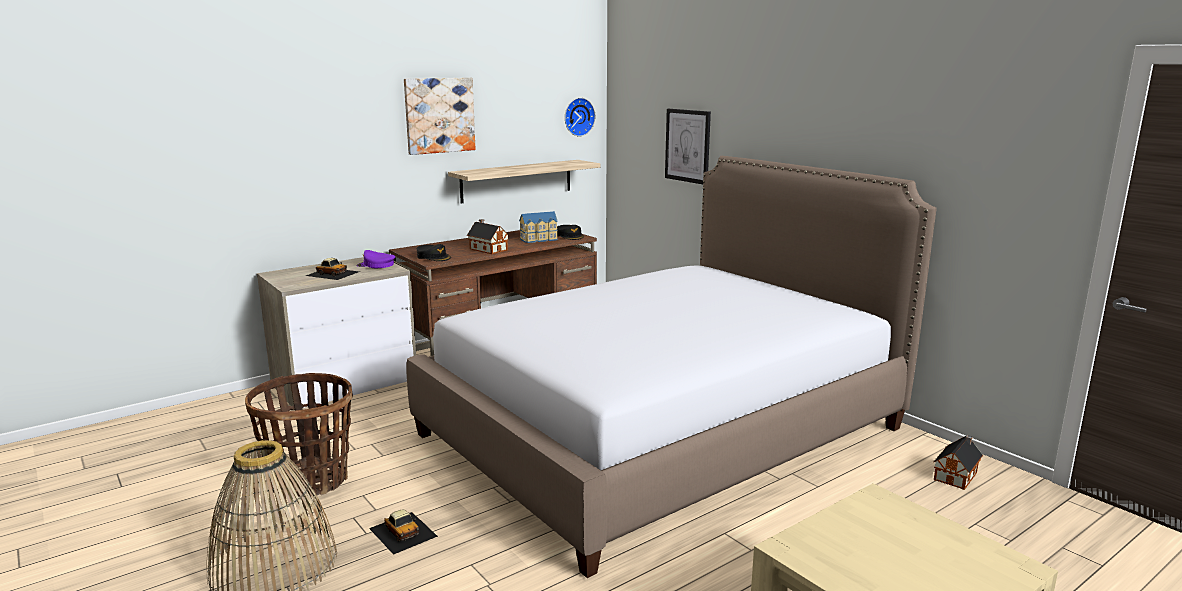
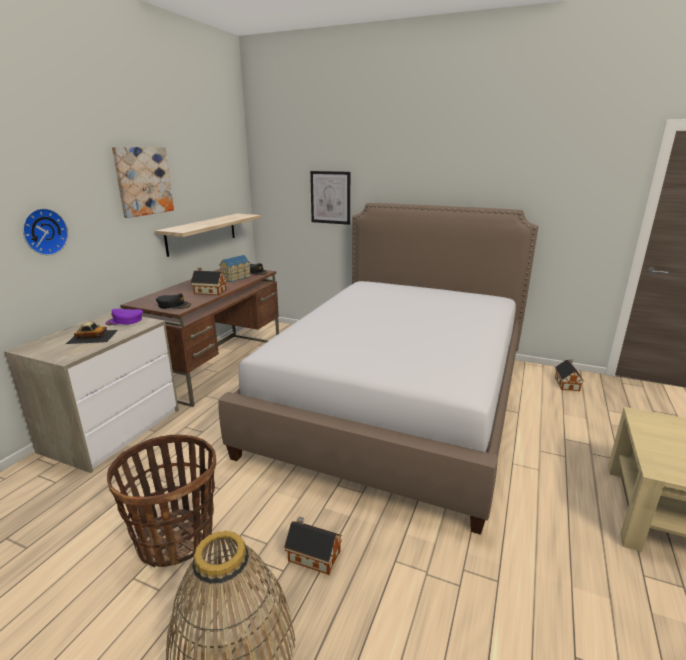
camera: 30 degrees left, 5 degrees up
toy car [369,509,438,555] -> toy house [284,517,342,575]
wall clock [565,98,595,136] -> wall clock moved to [23,208,68,255]

